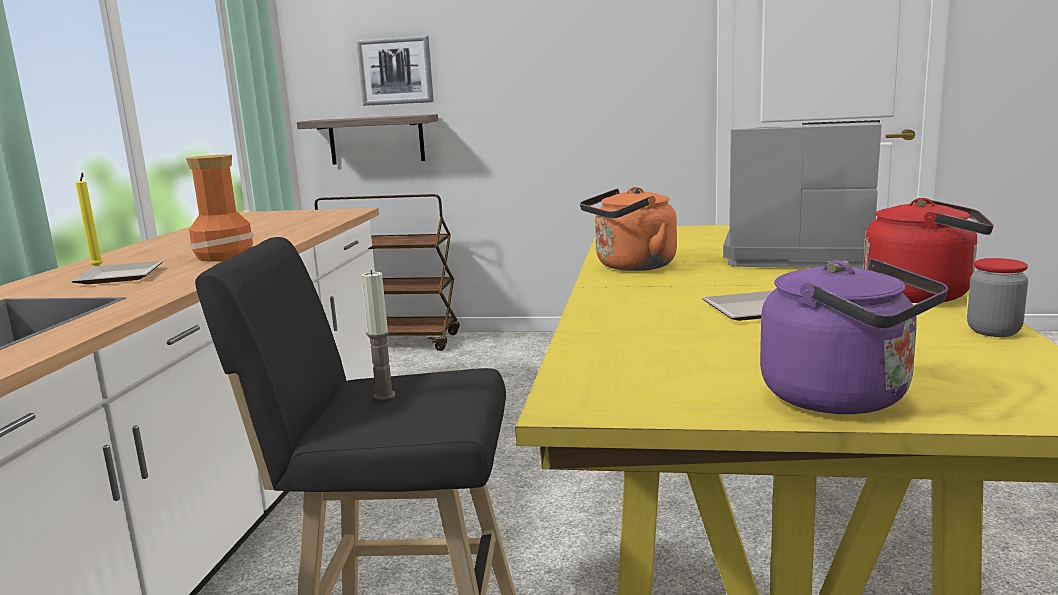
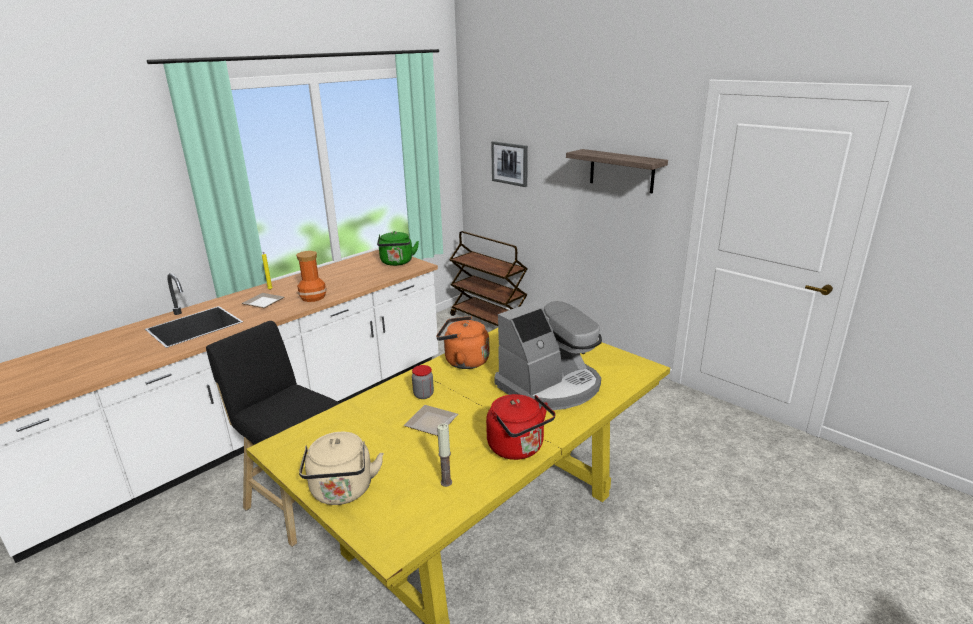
camera: 35 degrees right, 10 degrees up
shelf [297,114,438,164] -> shelf moved to [566,149,668,194]
candle [361,270,395,400] -> candle moved to [437,423,452,487]
coffee machine [723,120,882,269] -> coffee machine turned 90 degrees clockwise [494,294,602,410]
purple kettle [760,258,949,414] -> beige kettle [299,432,384,505]
jar [967,258,1028,337] -> jar moved to [412,365,434,399]
none -> green kettle [377,231,419,266]

